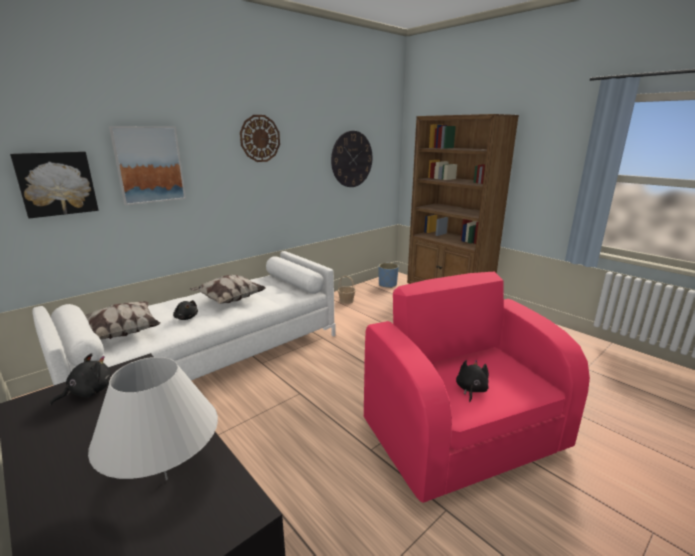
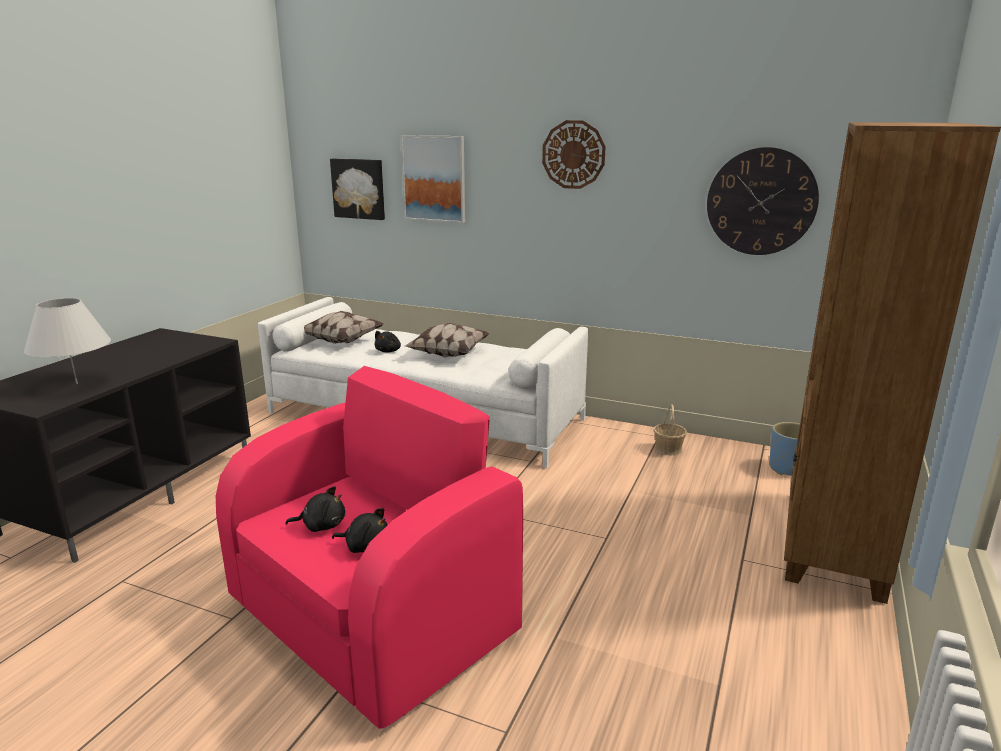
camera: 65 degrees right, 0 degrees up
black plush toy [50,353,111,406] -> black plush toy moved to [332,508,387,553]

